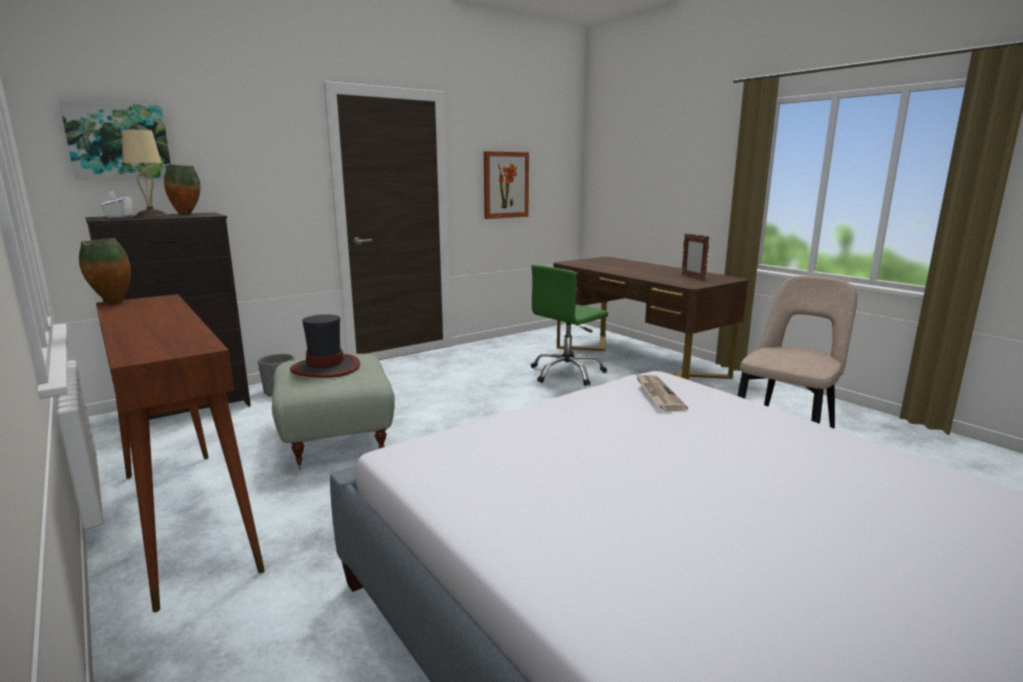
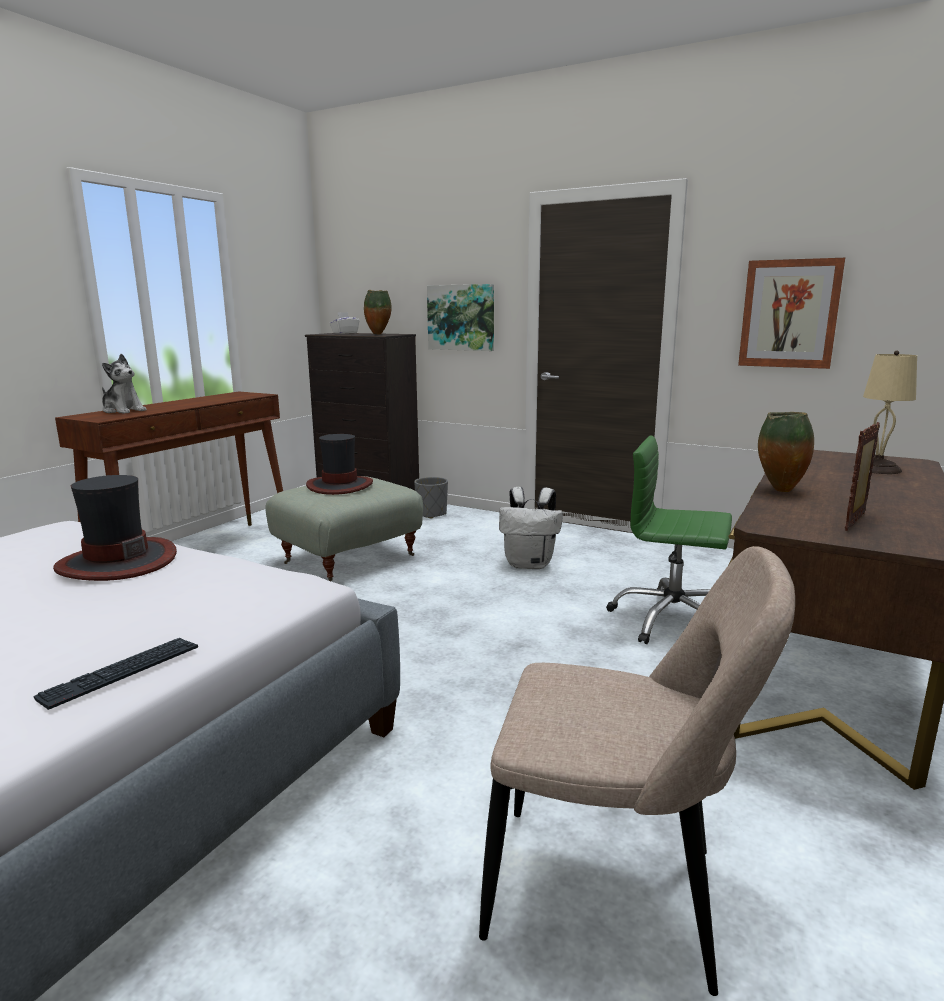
camera: 65 degrees right, 0 degrees up
picture [59,100,171,180] -> picture moved to [427,284,494,351]
vase [79,238,131,303] -> vase moved to [758,412,814,492]
beige table lamp [122,127,169,218] -> beige table lamp moved to [863,351,917,474]
newspaper [635,373,688,411] -> none
none -> keyboard [34,638,198,710]
none -> hat [53,475,177,581]
none -> plush toy [102,354,147,414]
none -> white backpack [499,487,563,569]

